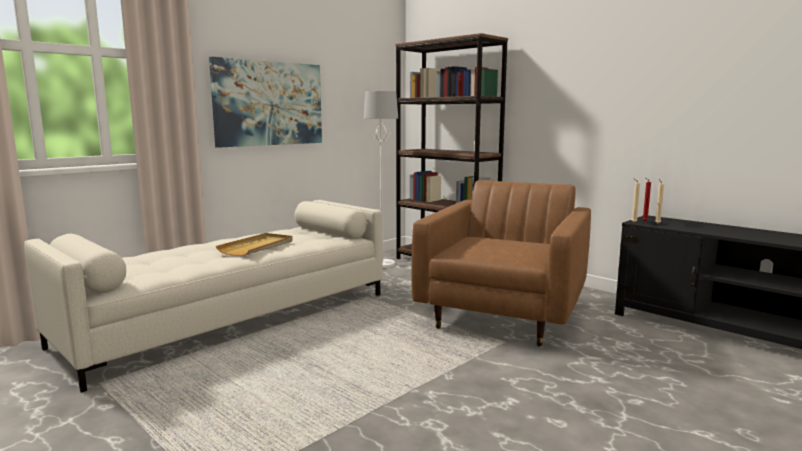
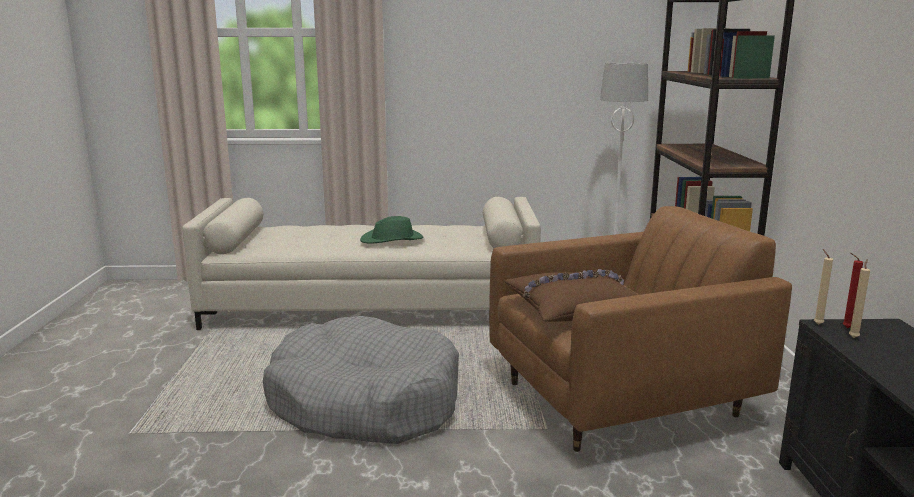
camera: 45 degrees right, 5 degrees up
picture [209,57,322,148] -> none
beige tray [216,233,293,256] -> green hat [360,216,424,243]
none -> grey dog bed [263,316,459,444]
none -> brown pillow [505,269,638,322]

